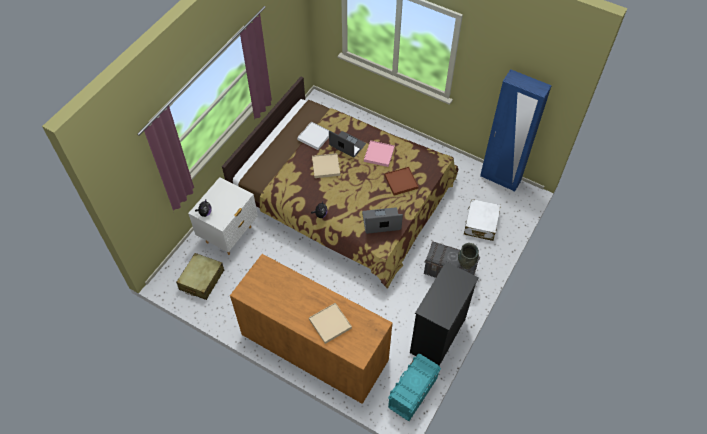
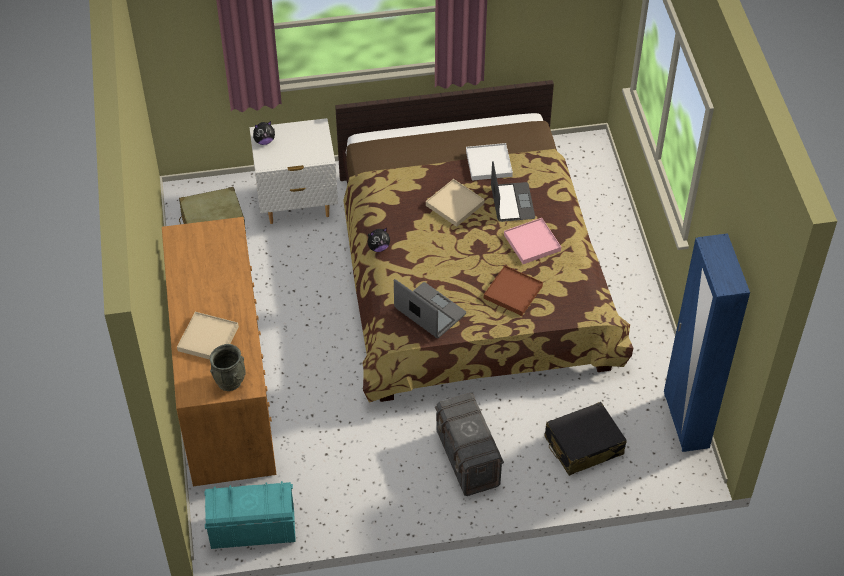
camera: 50 degrees right, 5 degrees down
black dresser [410,262,479,366] -> none
grey vase [458,243,479,269] -> grey vase moved to [210,344,246,391]
white suitcase [464,199,501,241] -> black suitcase [544,402,627,476]

